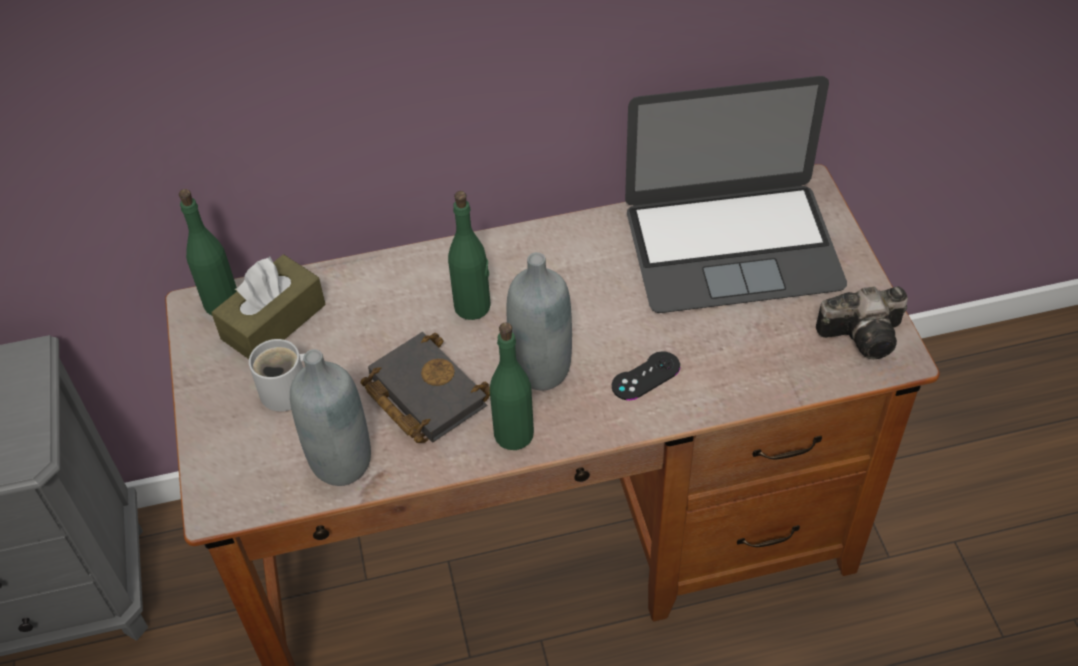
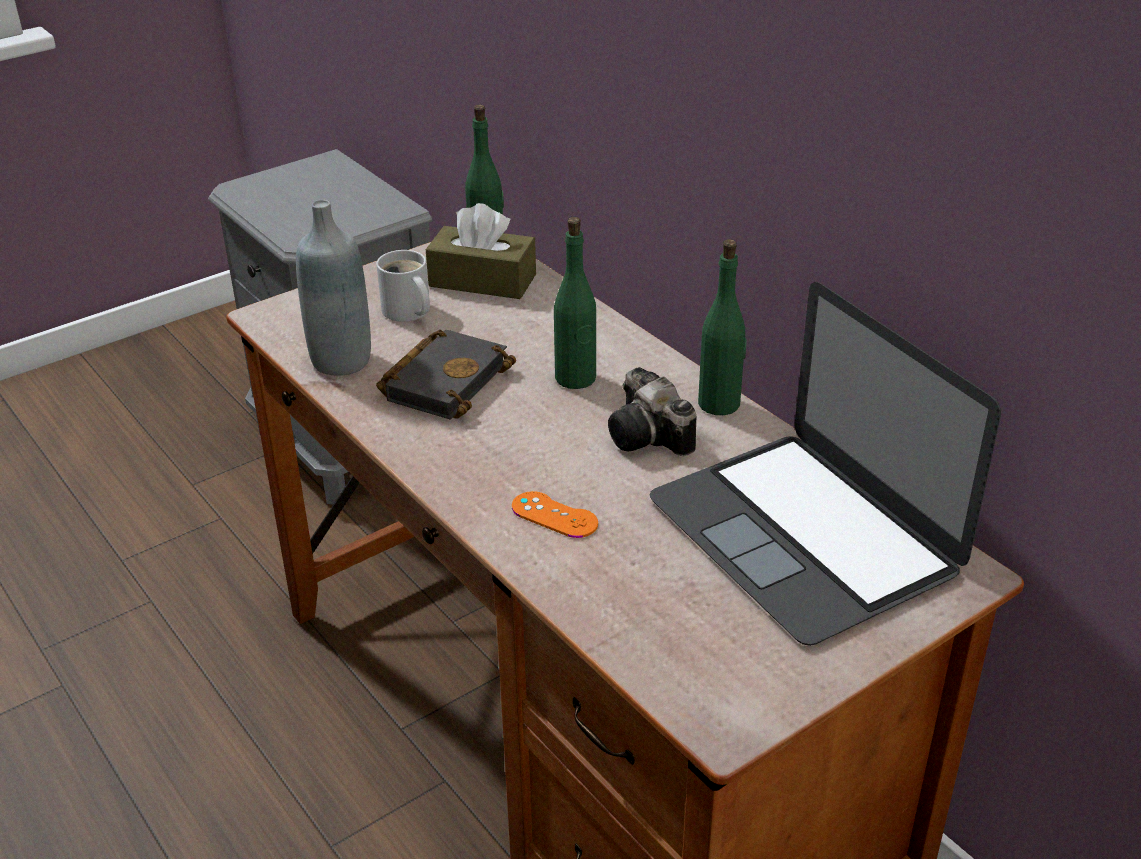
camera: 65 degrees right, 15 degrees down
green bottle [490,322,534,450] -> green bottle moved to [698,239,747,415]
grey bottle [506,252,572,390] -> none
black game controller [612,351,680,400] -> orange game controller [512,491,598,538]
camera [816,287,908,359] -> camera moved to [608,367,696,456]

